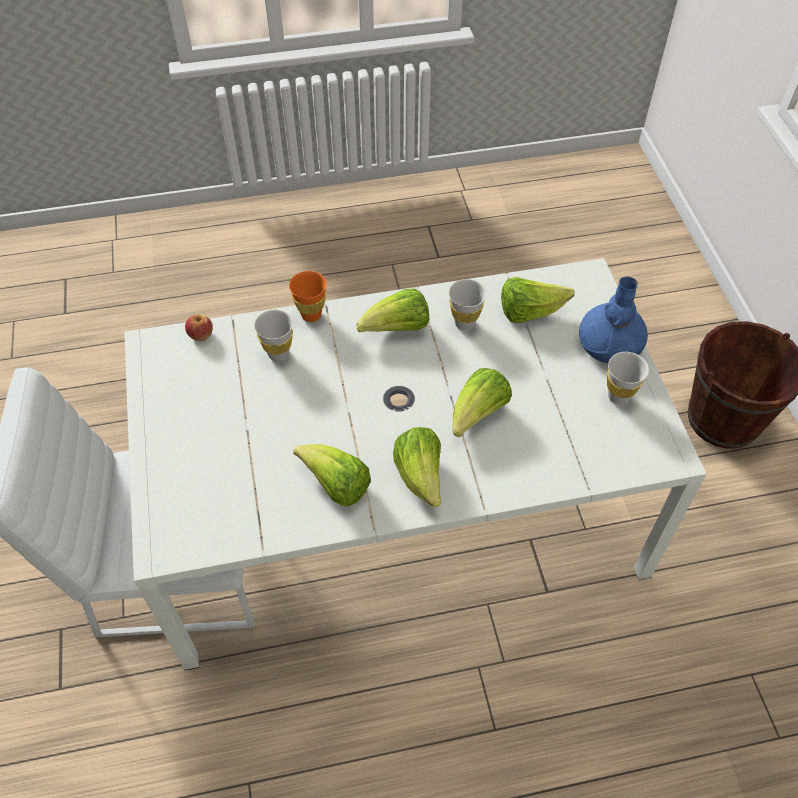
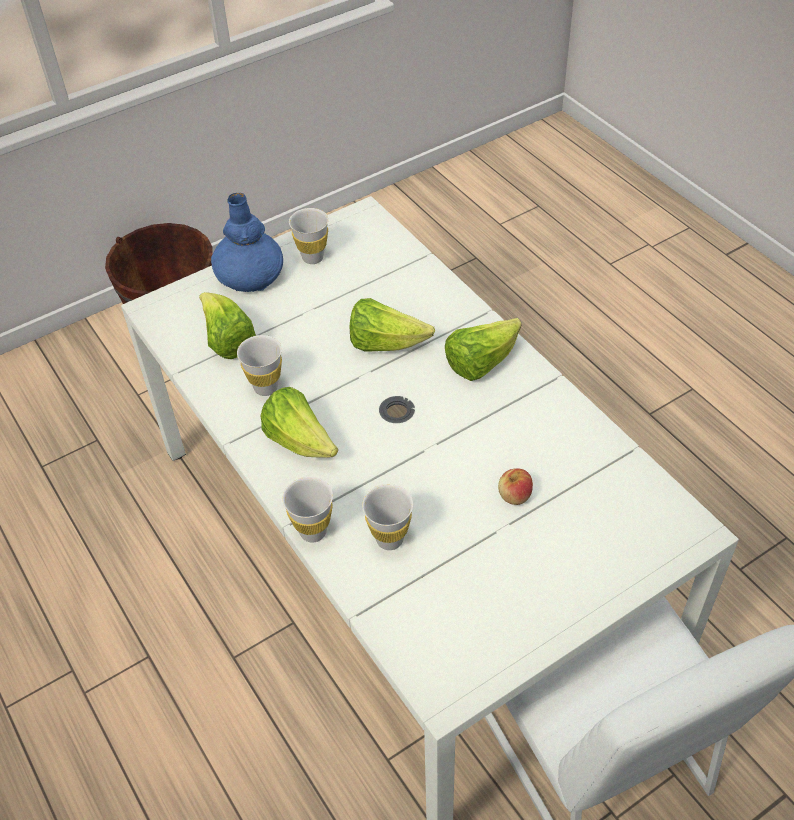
camera: 110 degrees left, 5 degrees down
apple [185,314,213,341] -> apple moved to [498,468,533,505]
orange cup [289,271,327,322] -> white cup [282,477,333,542]
lettuce [293,444,371,506] -> none

